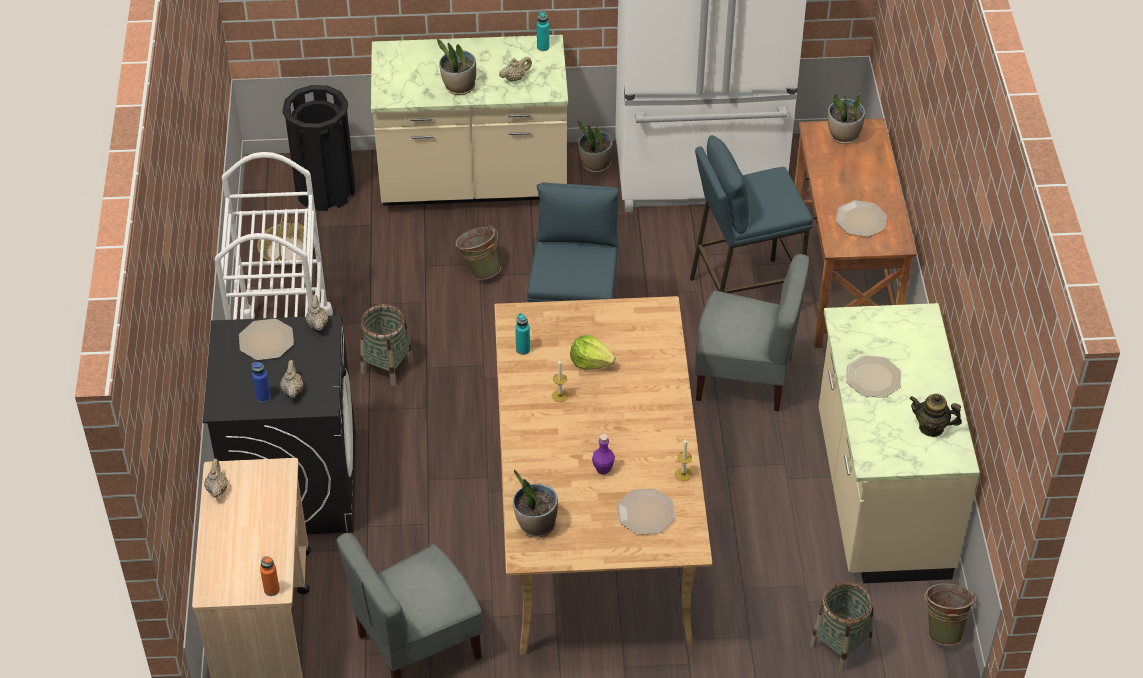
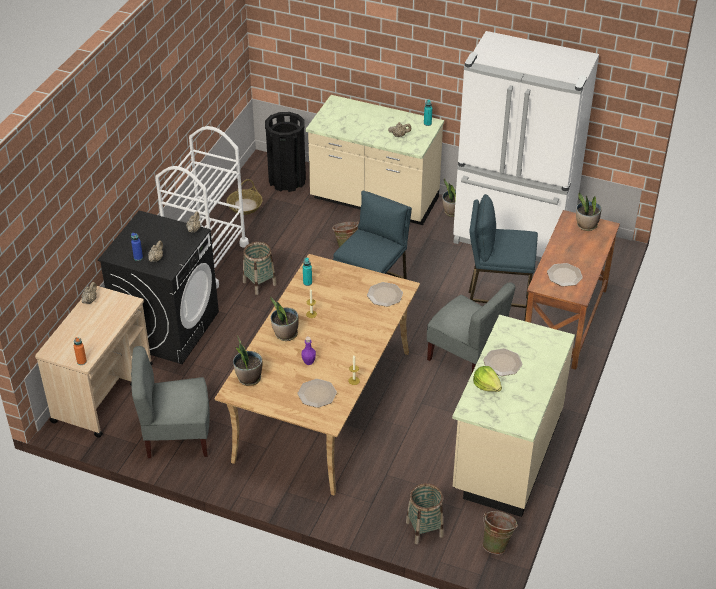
camera: 25 degrees right, 5 degrees down
plate [239,319,294,360] -> plate moved to [367,282,403,307]
potted plant [437,38,476,95] -> potted plant moved to [270,296,299,341]
lettuce [570,335,616,370] -> lettuce moved to [473,366,502,392]
teapot [909,394,962,437] -> none

